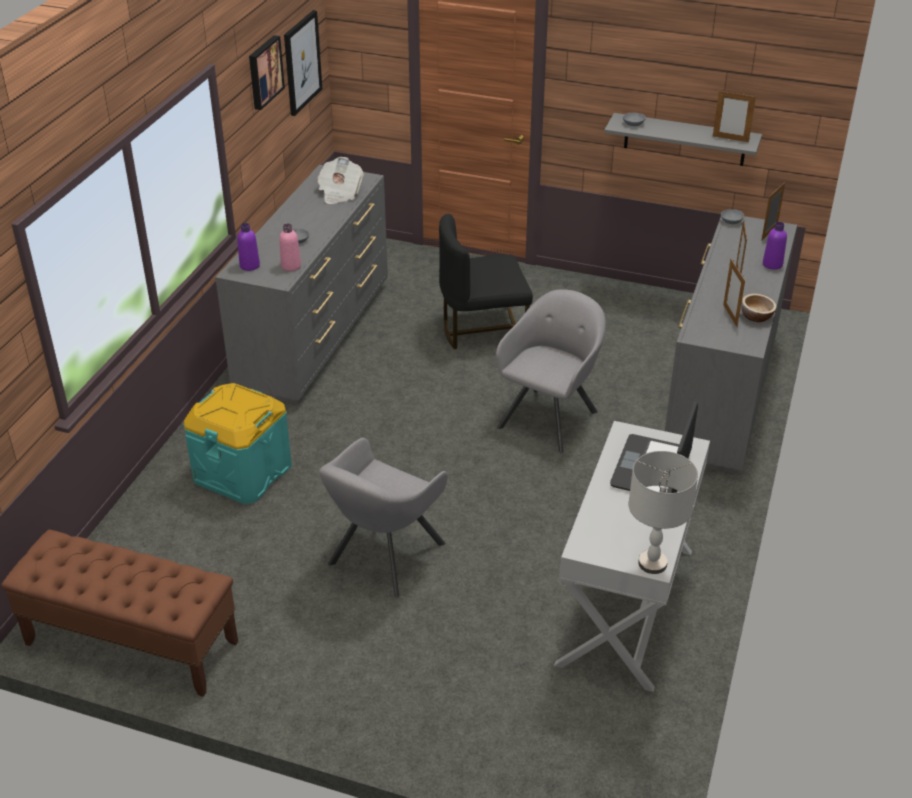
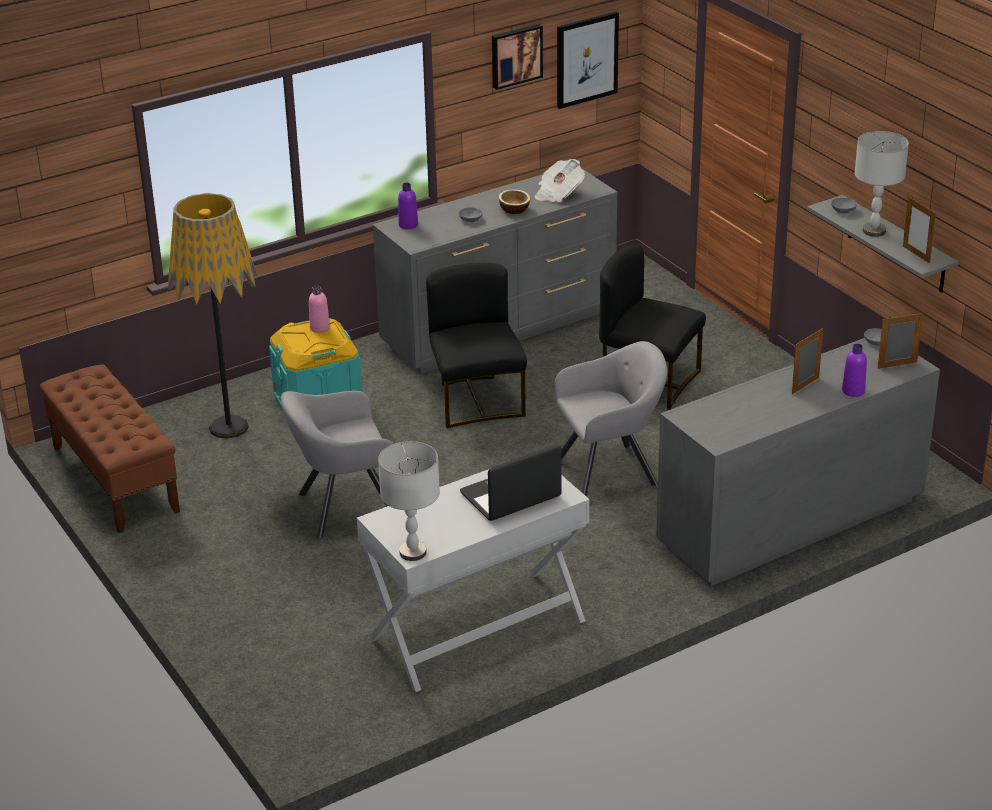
camera: 40 degrees right, 5 degrees down
pink bottle [279,223,301,271] -> pink bottle moved to [309,286,330,333]
picture frame [723,259,745,327] -> none
bowl [741,294,777,322] -> bowl moved to [499,189,530,214]
none -> floor lamp [168,193,257,439]
none -> black chair [426,263,527,428]
none -> grey table lamp [855,131,909,237]

